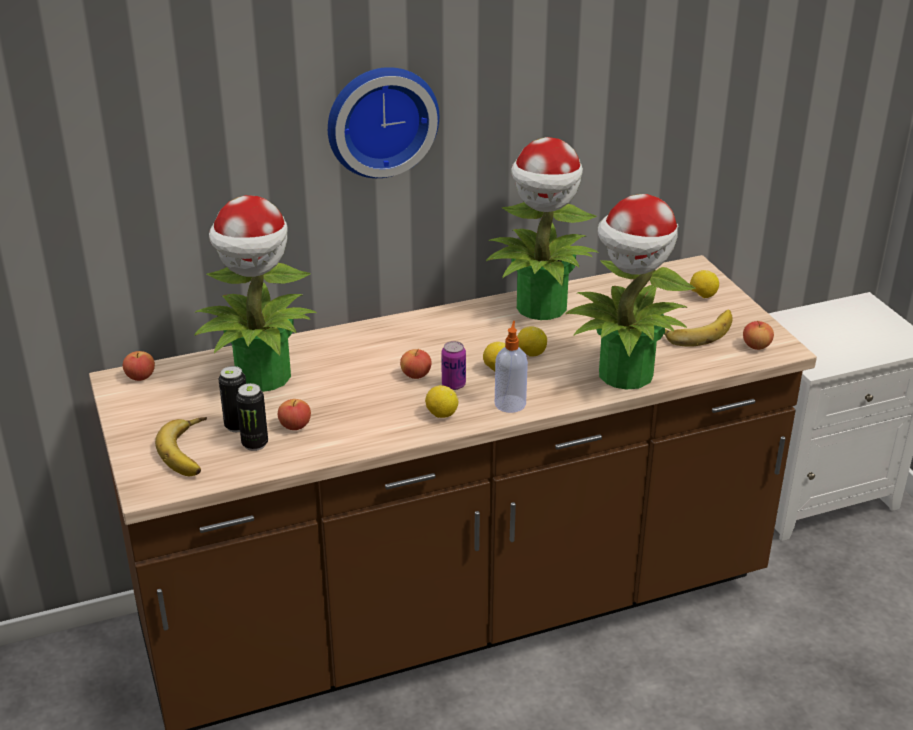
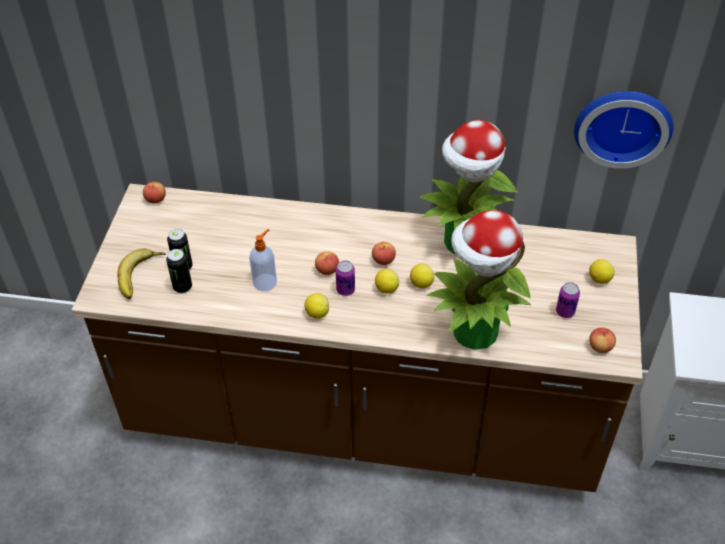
camera: 30 degrees right, 15 degrees up
potted plant [194,195,316,392] -> none
apple [278,399,311,430] -> apple moved to [372,242,396,265]
wall clock [328,67,439,178] -> wall clock moved to [574,91,673,169]
soap dispenser [495,321,528,413] -> soap dispenser moved to [249,229,277,291]
banana [664,310,733,347] -> can [556,282,580,318]

